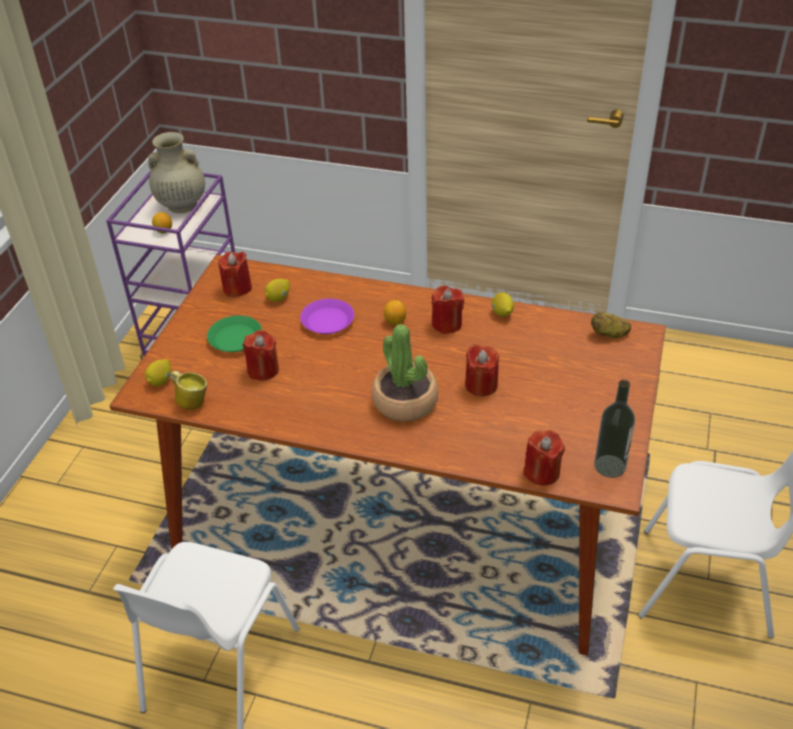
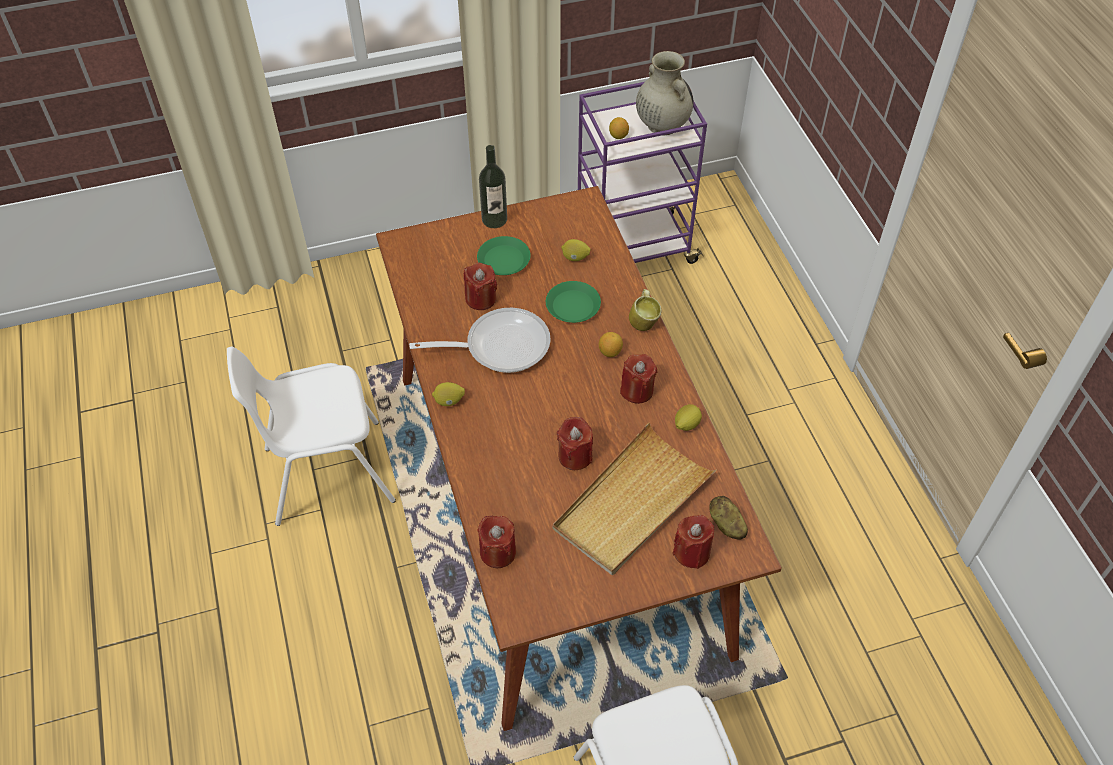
camera: 55 degrees right, 10 degrees up
lemon [145,359,171,386] -> lemon moved to [432,382,465,406]
mug [170,371,207,410] -> mug moved to [629,289,661,331]
red candle [218,251,252,297] -> red candle moved to [673,515,714,569]
purple plate [300,299,354,334] -> green plate [546,281,601,323]
potted plant [372,324,438,422] -> none
bottle [594,380,635,478] -> bottle moved to [479,145,507,228]
none -> frying pan [409,308,551,373]
none -> beige tray [553,423,717,575]

